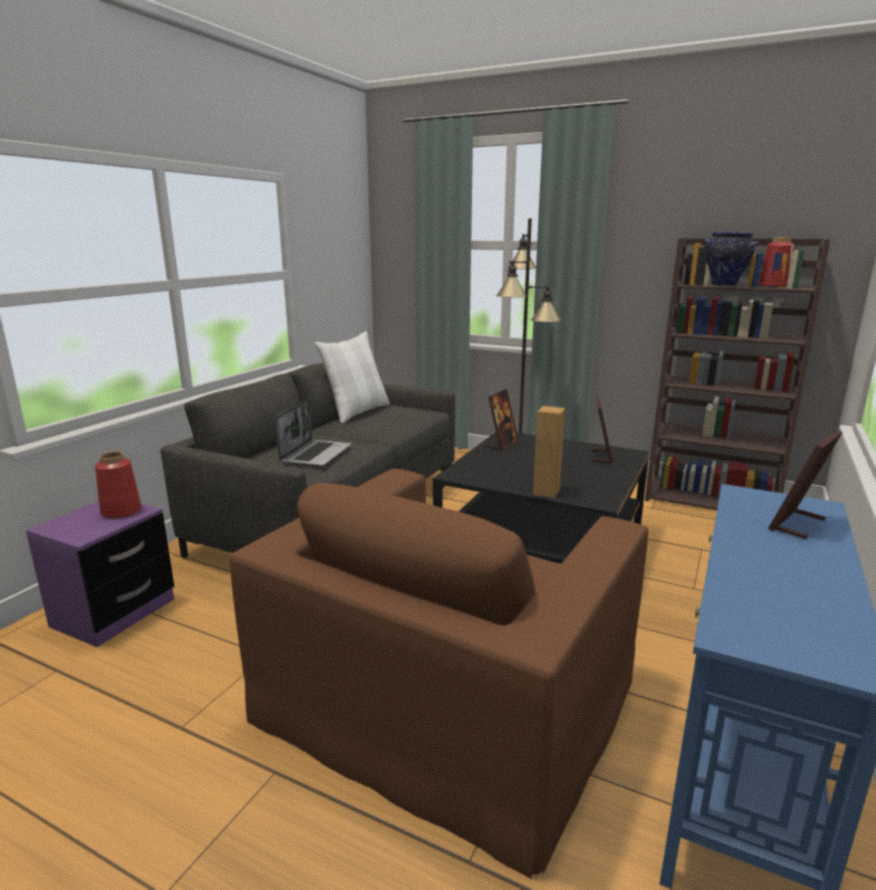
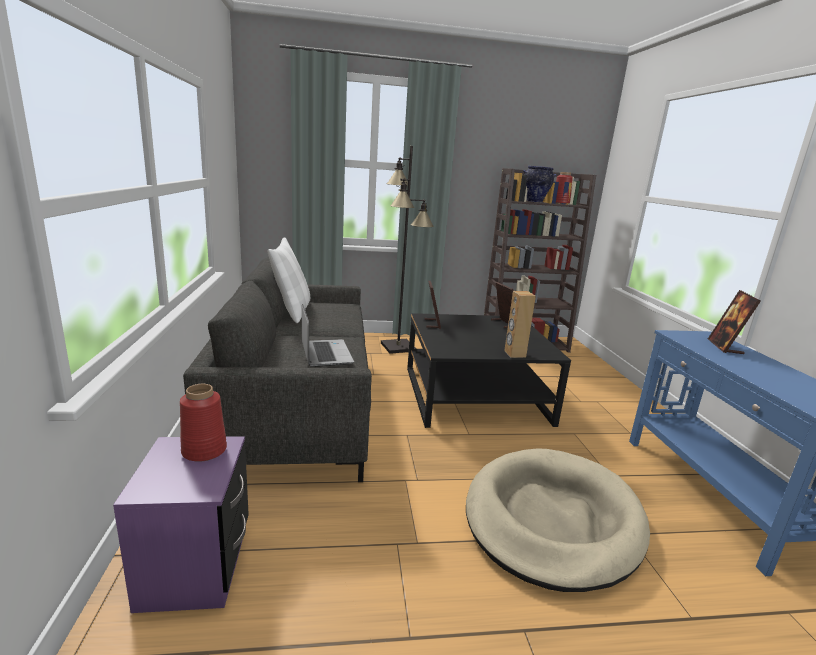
camera: 35 degrees left, 0 degrees up
brown armchair [230,468,648,879] -> beige dog bed [466,449,650,592]

